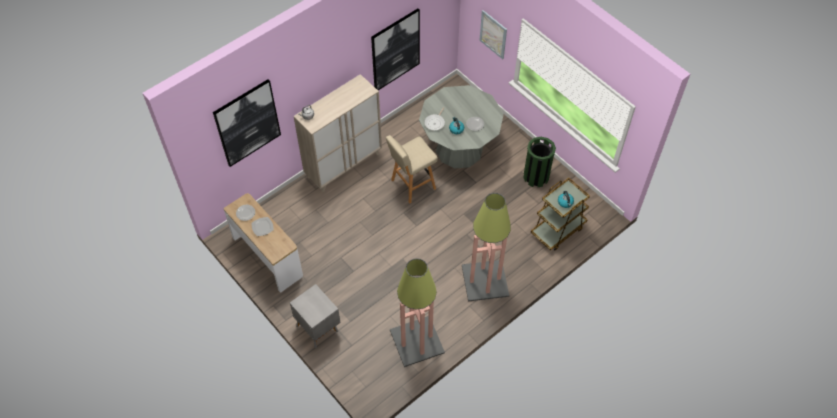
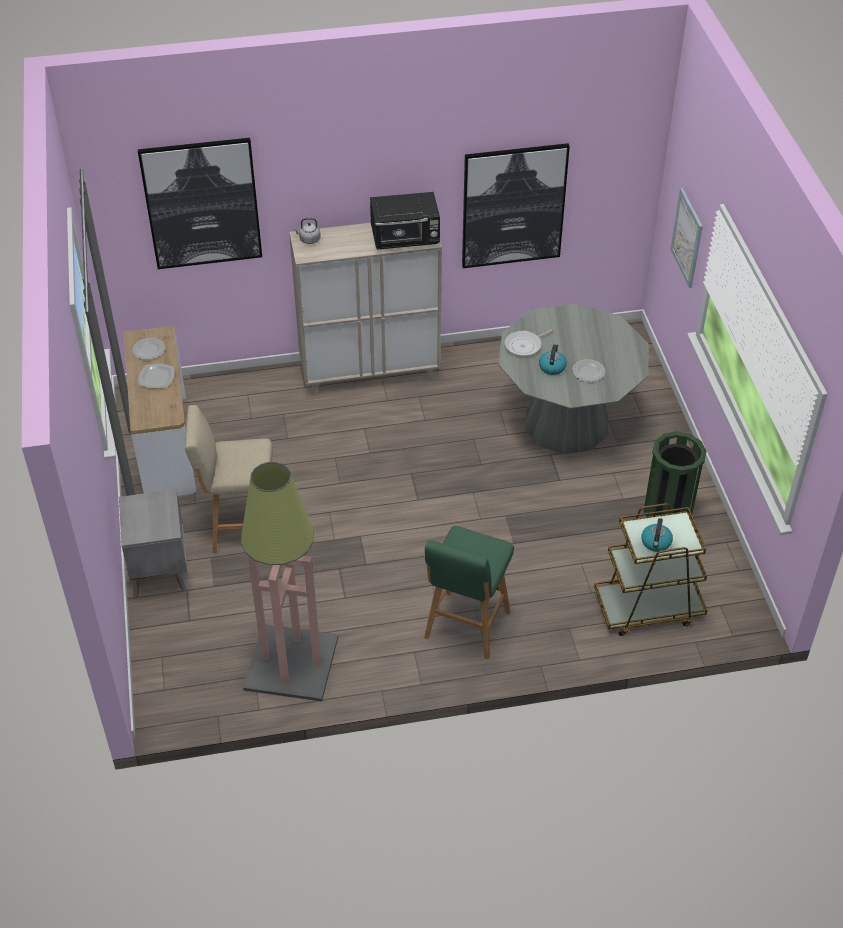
camera: 30 degrees right, 10 degrees down
beige stool [386,135,438,203] -> beige stool moved to [185,405,273,553]
floor lamp [462,193,511,302] -> green stool [424,526,514,659]
none -> black microwave [370,192,440,250]

